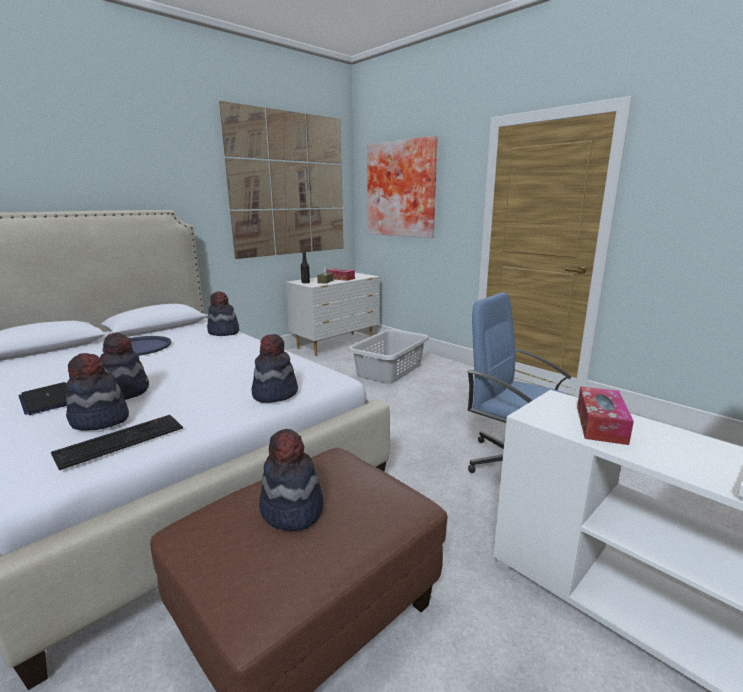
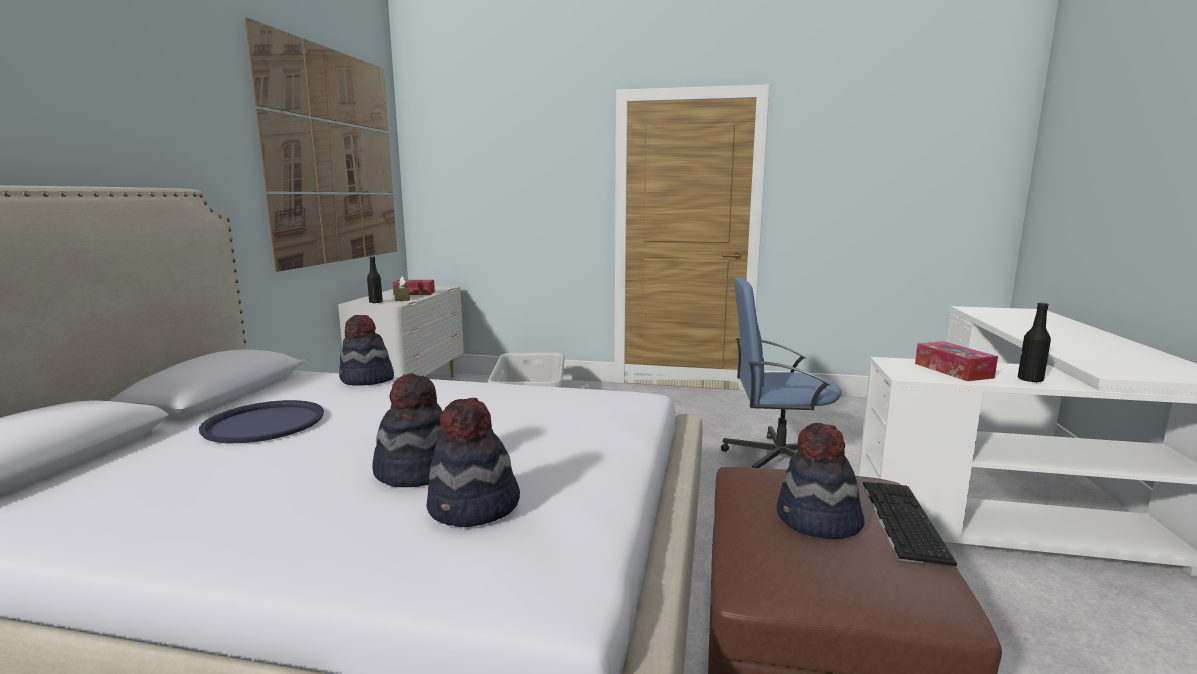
camera: 35 degrees left, 5 degrees down
laptop [19,382,68,415] -> none
keyboard [51,415,183,470] -> keyboard moved to [863,482,957,566]
hat [252,334,298,403] -> none
picture [367,136,438,238] -> none
none -> black bottle [1018,303,1051,383]

